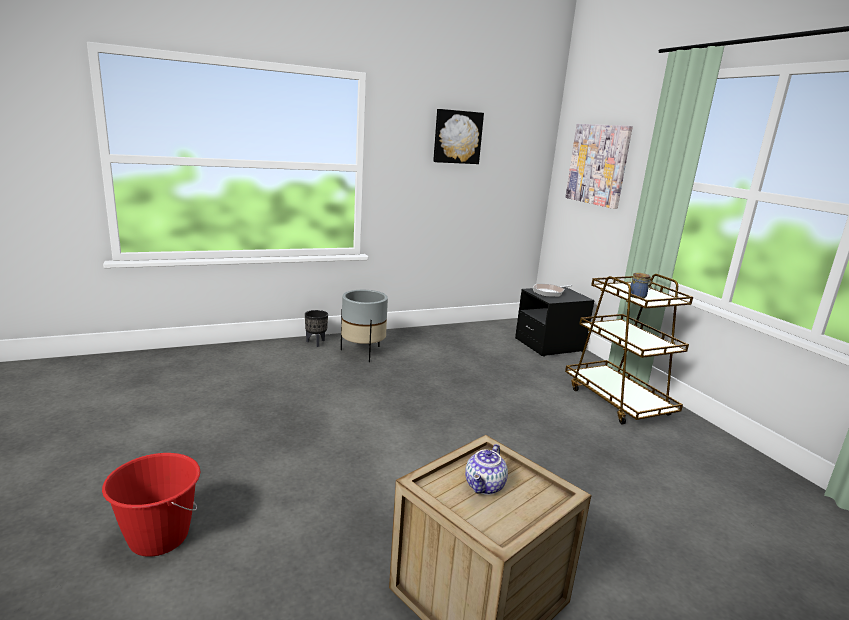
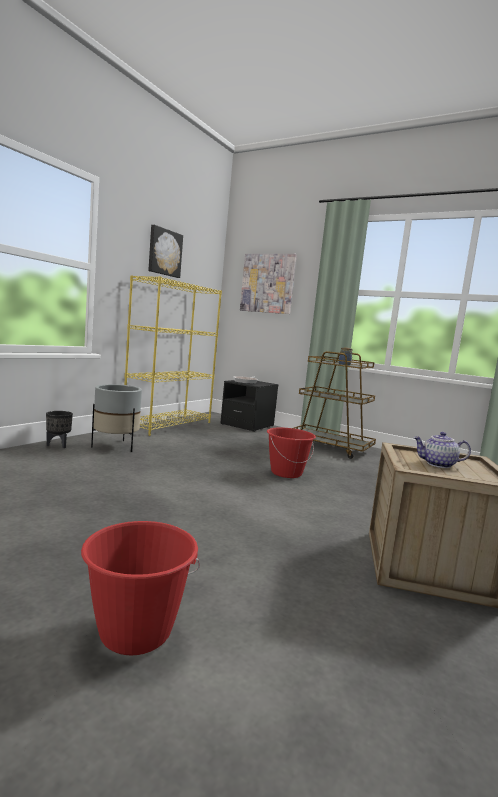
camera: 35 degrees left, 10 degrees down
teapot [465,444,508,495] -> teapot turned 105 degrees clockwise [413,432,471,468]
none -> yellow bookcase [124,275,222,436]
none -> red bucket [267,427,316,478]

